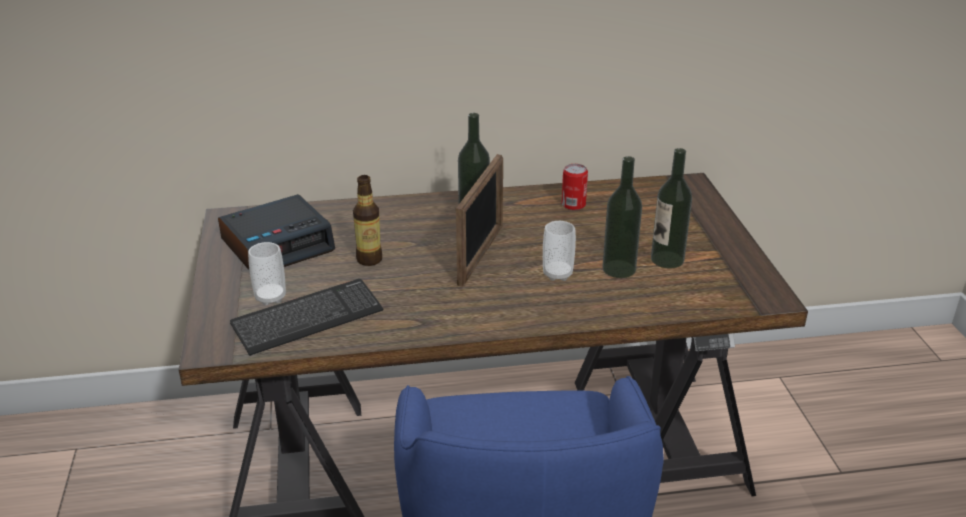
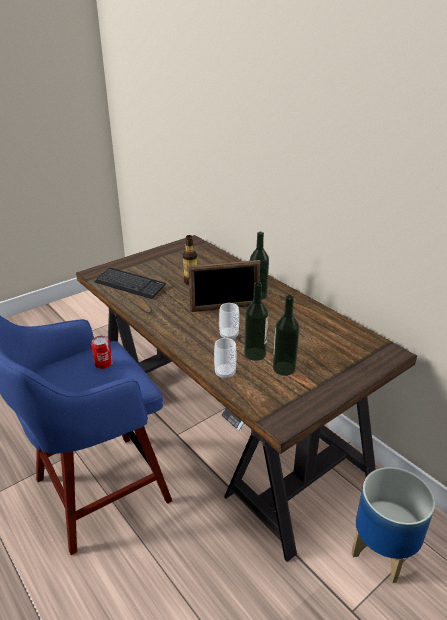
camera: 60 degrees right, 0 degrees up
alarm clock [218,194,335,270] -> none
cup [248,242,286,305] -> cup moved to [214,338,236,379]
can [561,164,588,210] -> can moved to [91,336,113,369]
none -> planter [352,467,435,583]

